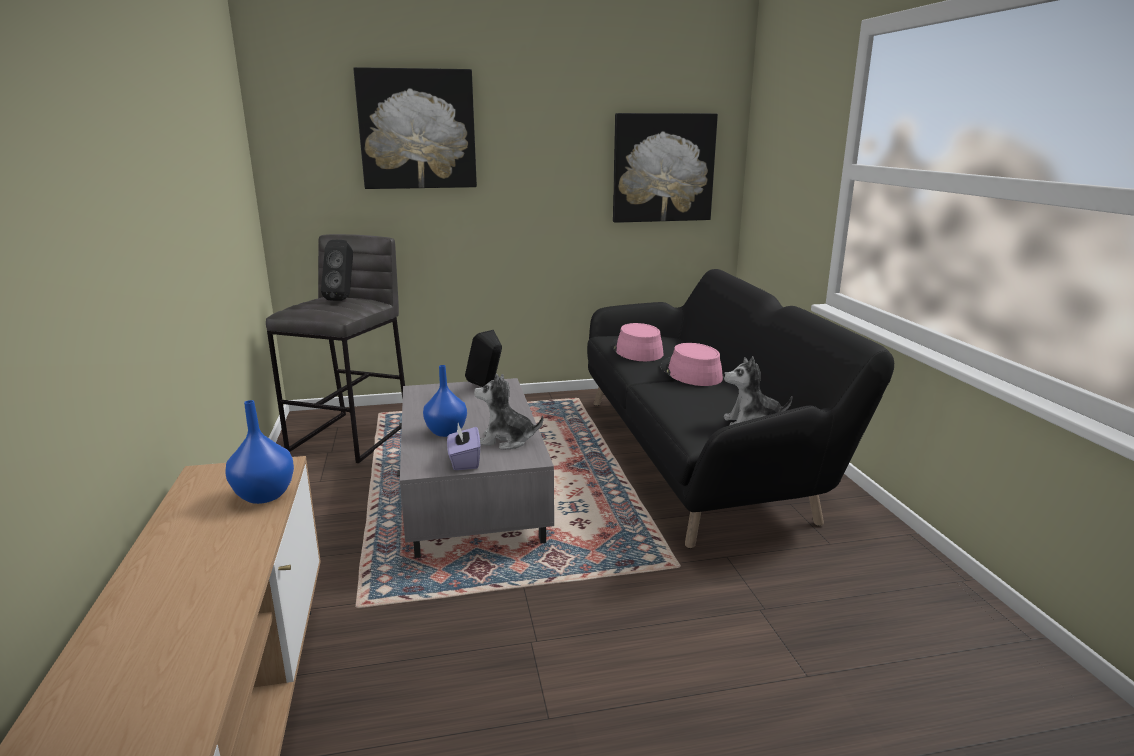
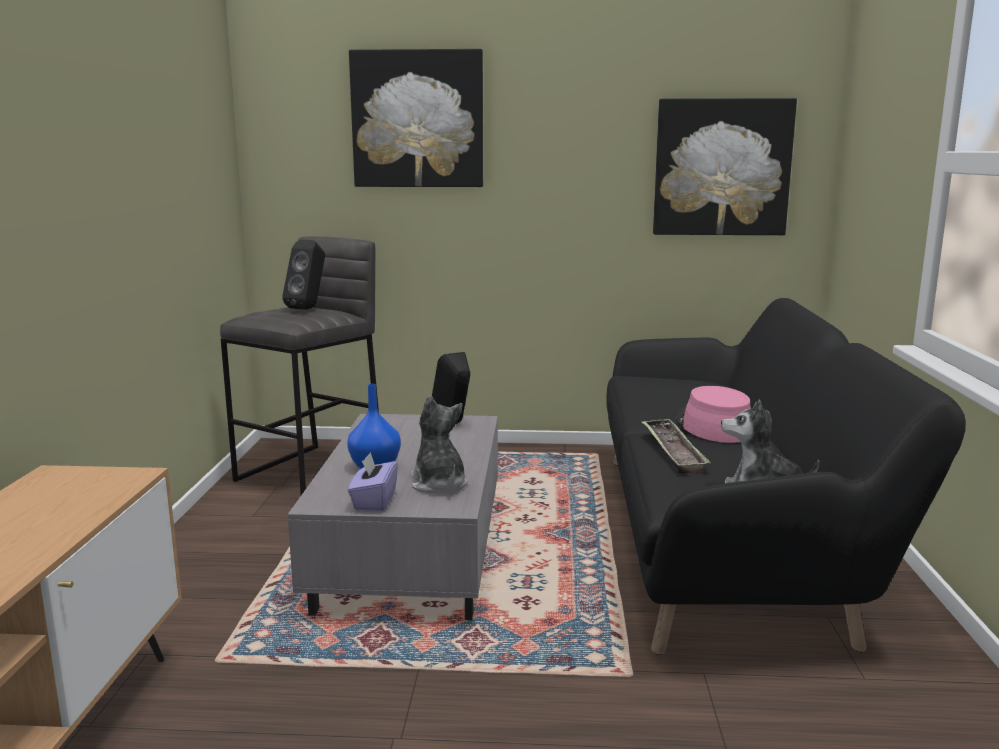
camera: 15 degrees right, 5 degrees down
blue vase [225,400,294,504] -> none
plush toy [474,373,543,450] -> plush toy turned 45 degrees clockwise [411,395,468,493]
pink hat [612,323,664,361] -> none
none -> tray [641,419,711,474]

